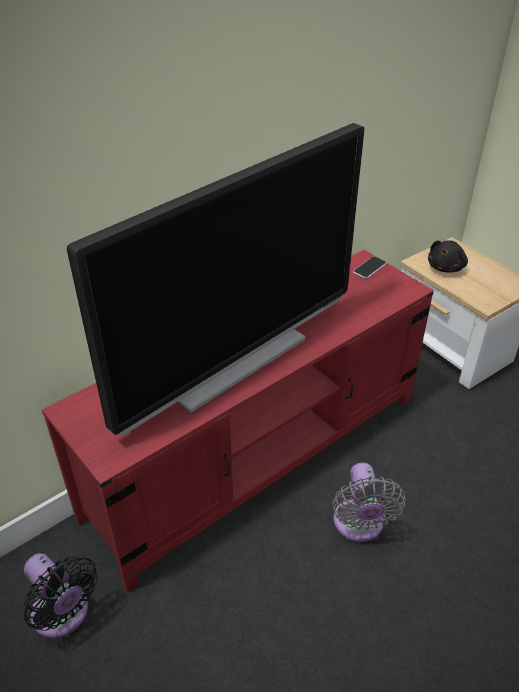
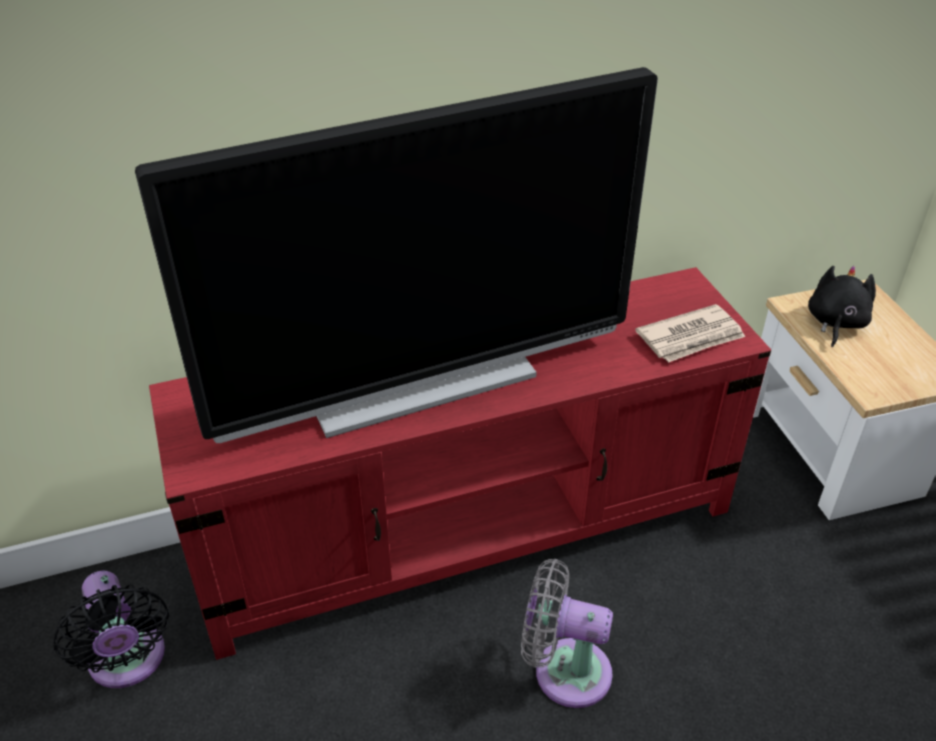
camera: 20 degrees right, 0 degrees up
grey fan [332,463,406,542] -> grey fan turned 90 degrees clockwise [521,559,613,708]
phone [353,256,387,279] -> none
black plush toy [428,240,468,272] -> black plush toy turned 150 degrees clockwise [808,266,876,348]
none -> newspaper [635,304,745,363]

